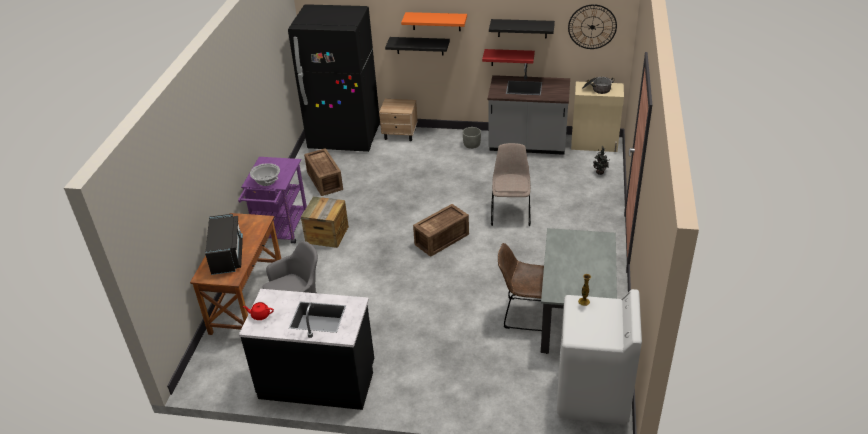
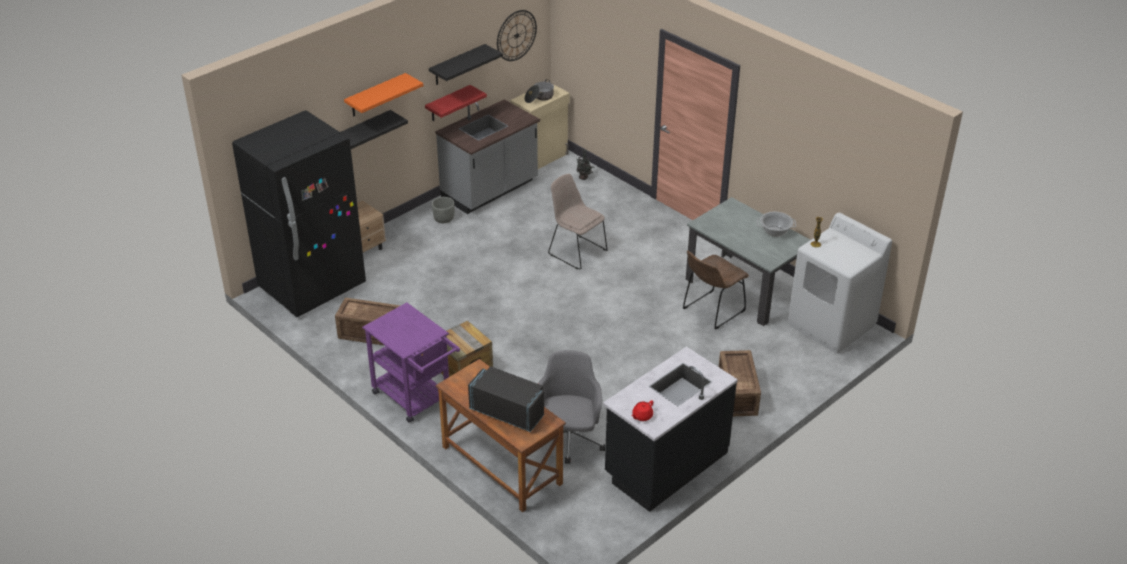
camera: 55 degrees left, 0 degrees up
cooking pot [250,163,280,186] -> cooking pot moved to [757,212,796,237]
crate [413,204,469,257] -> crate moved to [719,350,761,416]

